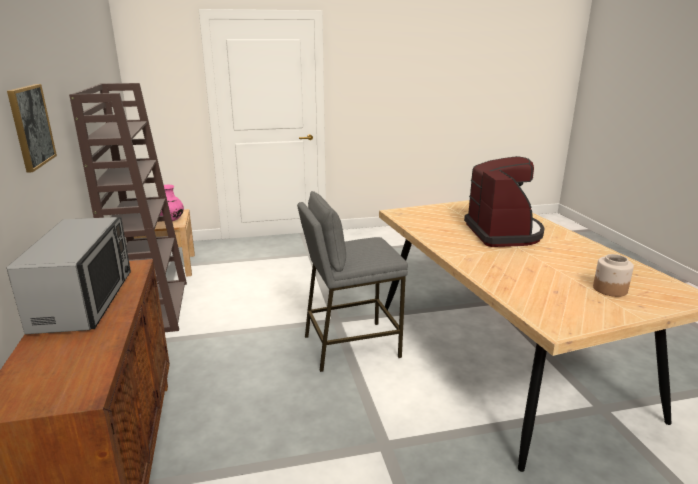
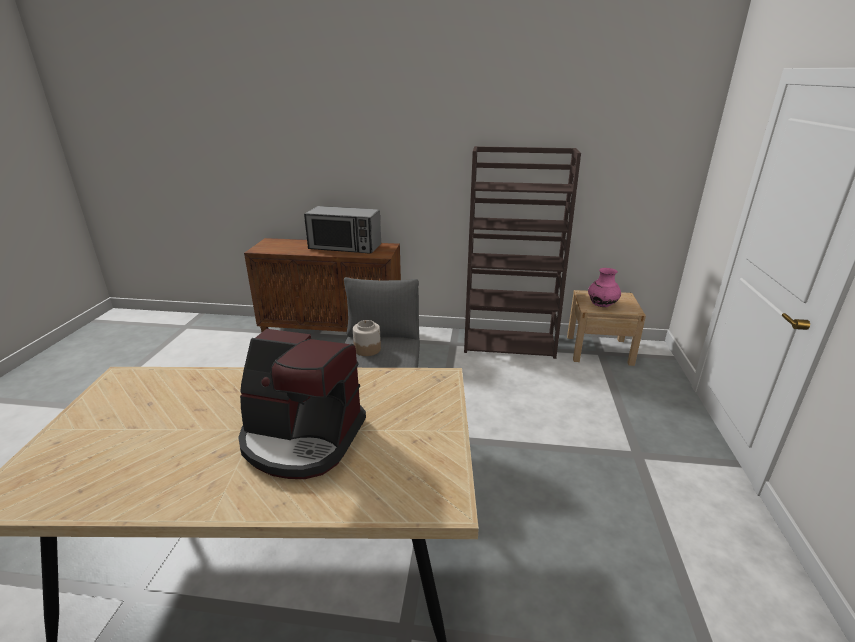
camera: 110 degrees right, 5 degrees up
picture [7,84,57,173] -> none
jar [593,254,634,297] -> jar moved to [353,320,381,356]

